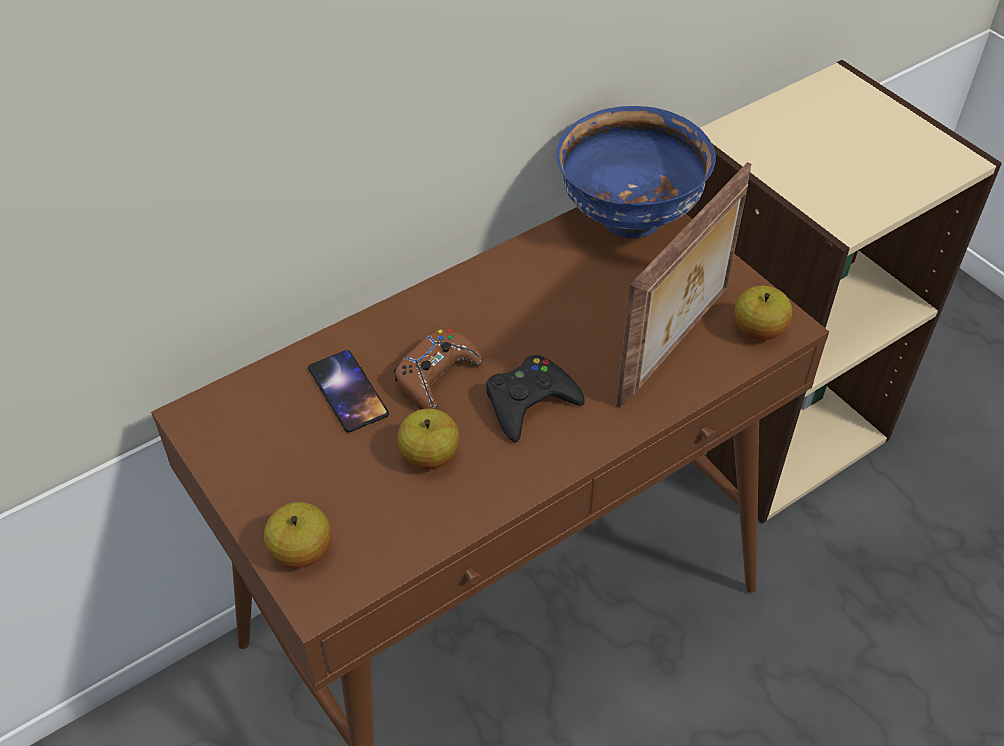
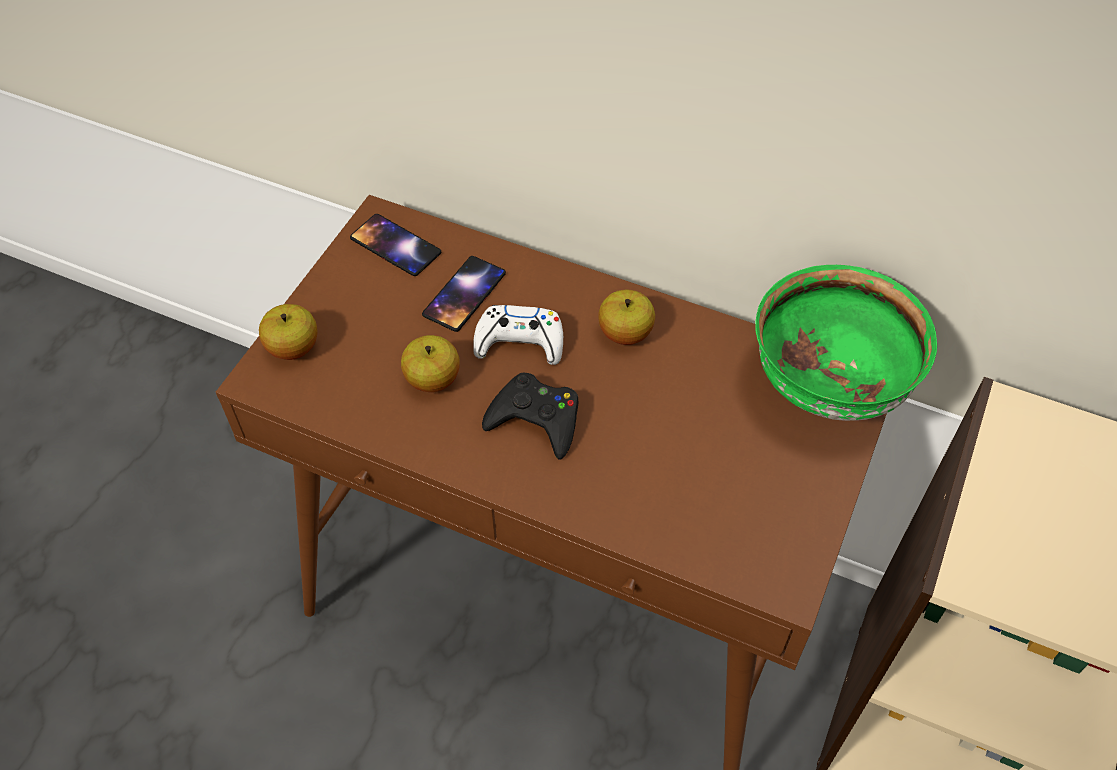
camera: 60 degrees right, 5 degrees up
brown game controller [394,329,483,410] -> white game controller [473,305,563,365]
blue bowl [556,106,716,238] -> green bowl [755,265,937,421]
picture frame [616,162,751,408] -> none
apple [734,285,792,340] -> apple moved to [598,290,655,345]
none -> phone [350,214,441,276]

